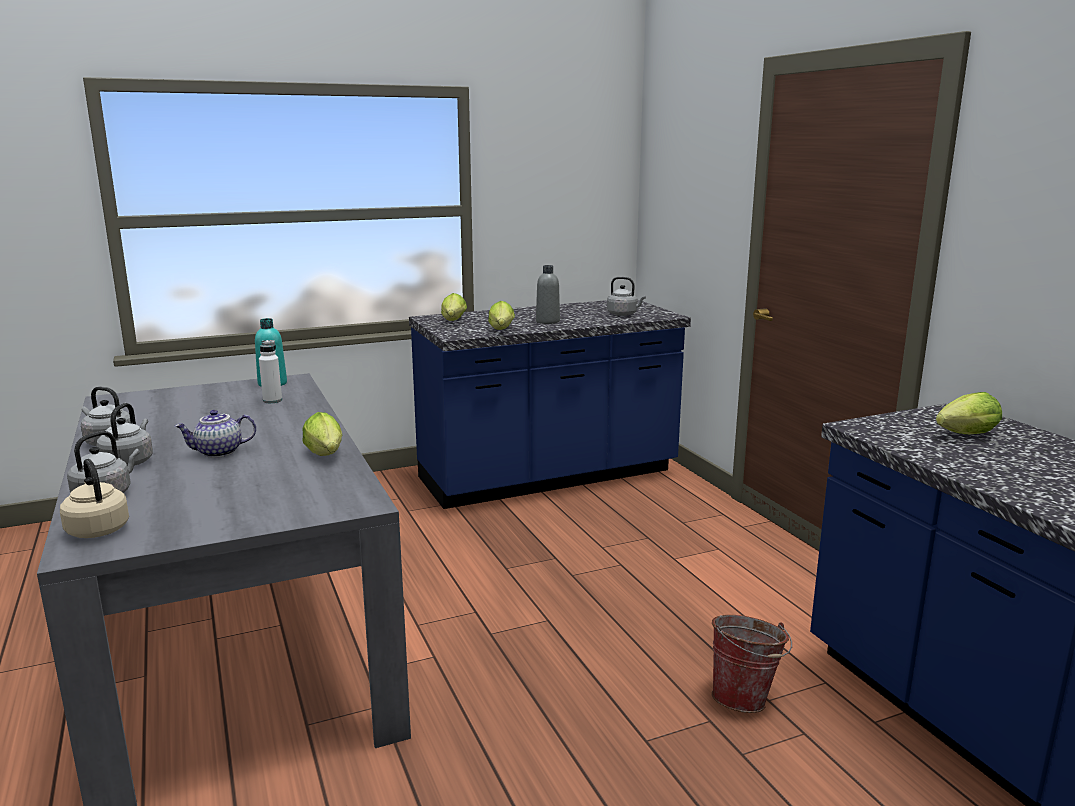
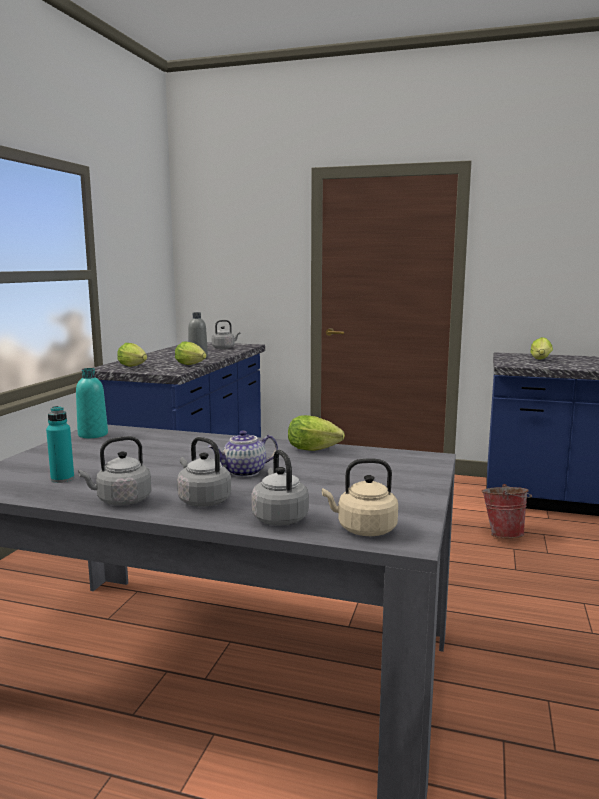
camera: 50 degrees left, 5 degrees down
teapot [174,410,256,458] -> teapot turned 45 degrees clockwise [208,430,278,477]
white bottle [259,340,282,403] -> none
none -> turquoise bottle [46,406,74,483]

